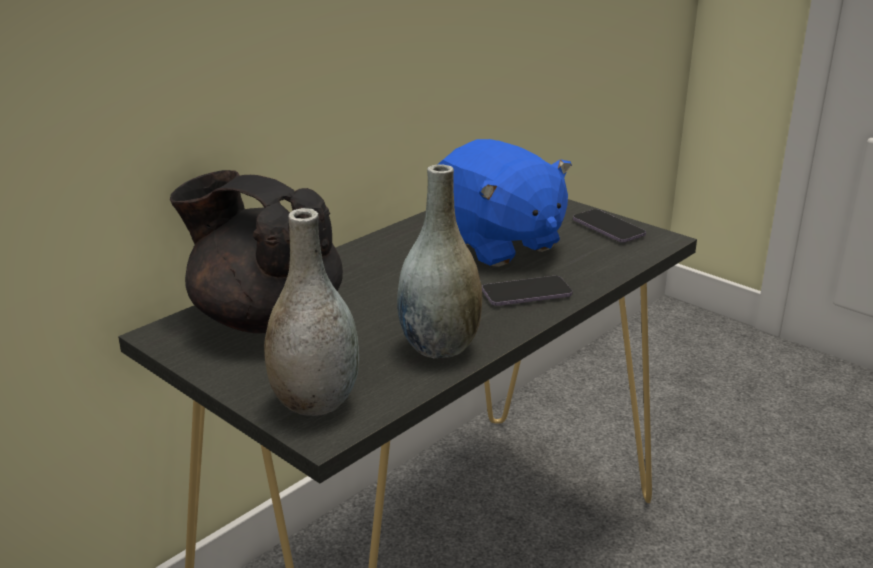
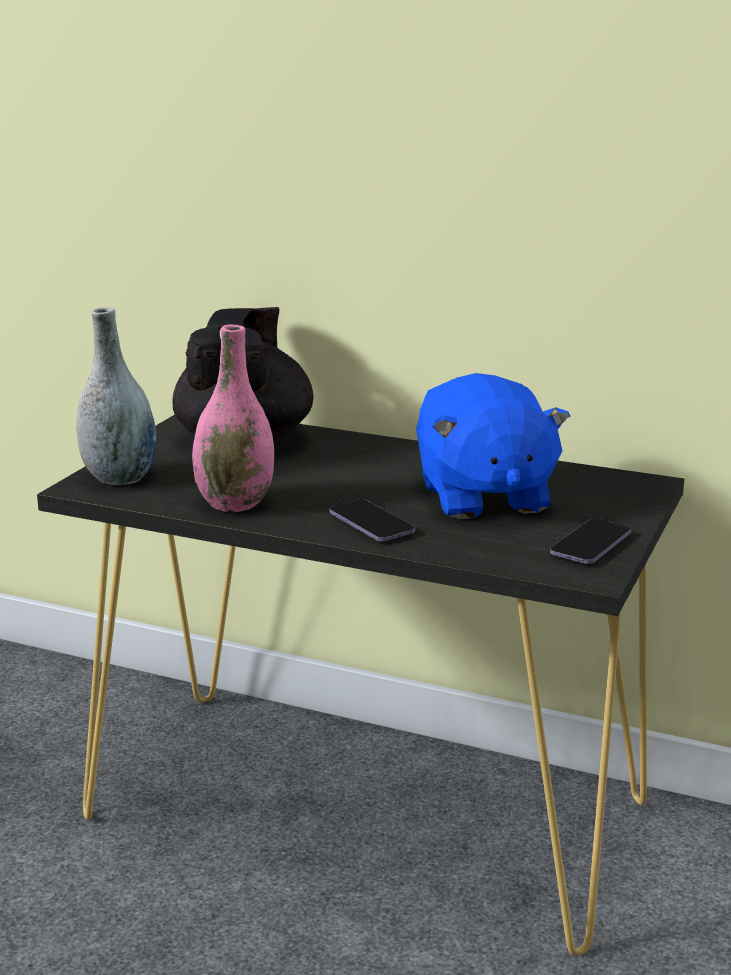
camera: 70 degrees right, 5 degrees down
grey vase [397,164,482,359] -> pink vase [192,324,274,512]
blue plush toy [437,139,572,267] -> blue plush toy turned 45 degrees counterclockwise [416,373,570,519]

